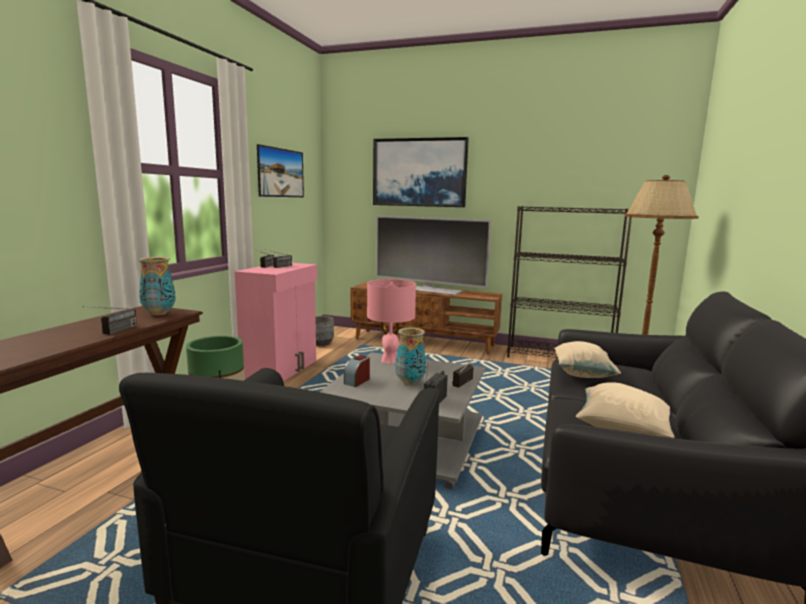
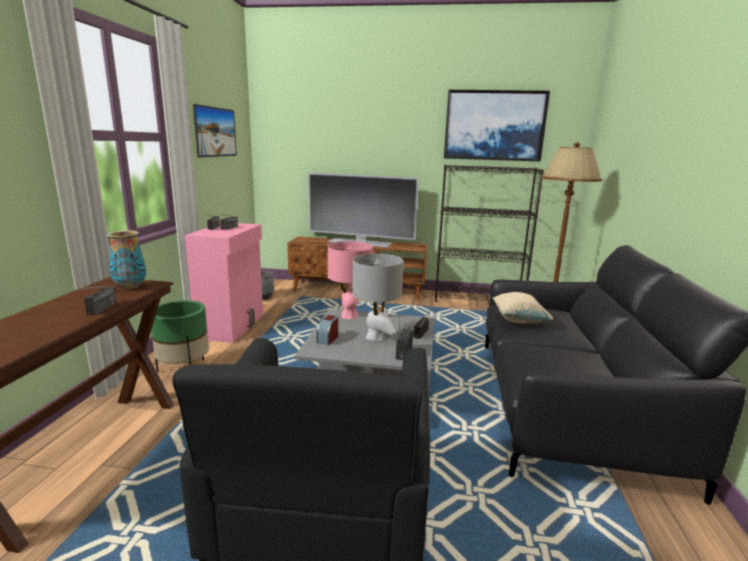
camera: 10 degrees left, 5 degrees up
picture [373,137,469,207] -> picture moved to [444,90,550,161]
vase [395,328,426,385] -> grey table lamp [352,254,403,341]
beige pillow [576,382,675,438] -> none

